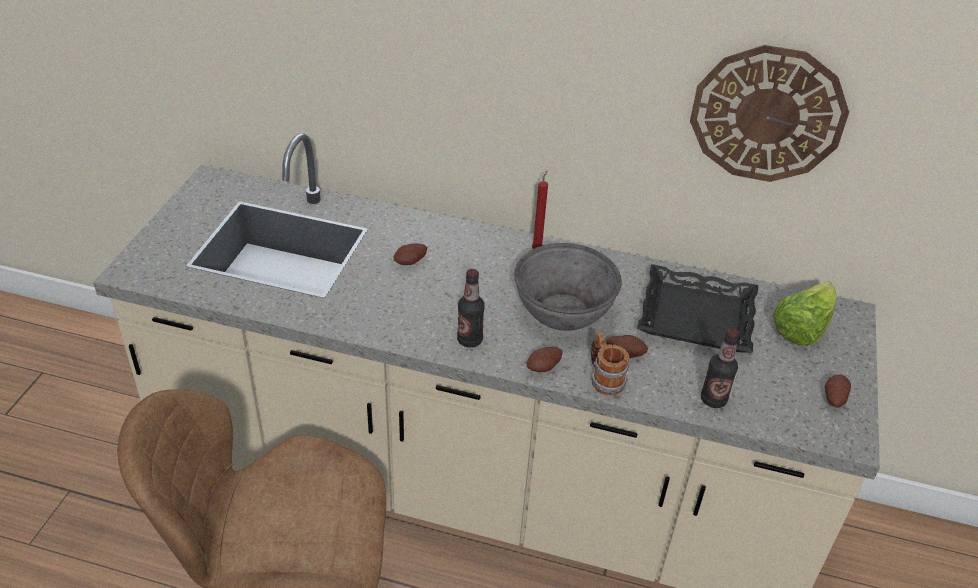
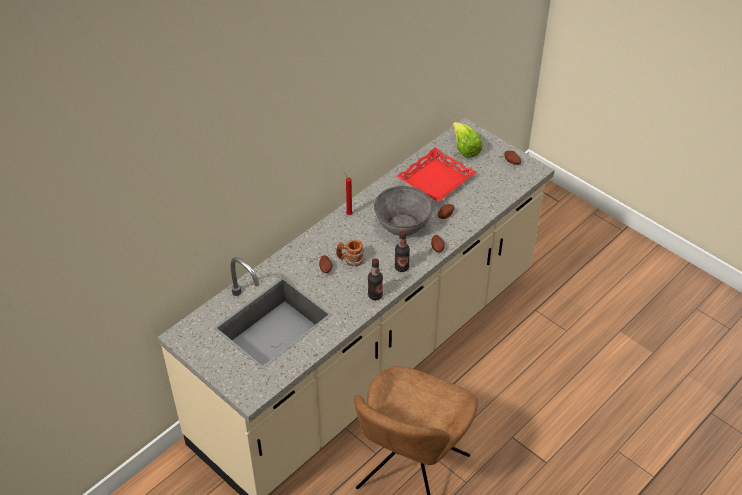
camera: 60 degrees left, 5 degrees up
mug [591,332,629,395] -> mug moved to [336,239,364,266]
black tray [637,264,758,353] -> red tray [397,147,476,202]
wall clock [690,45,849,182] -> none
bottle [701,328,740,408] -> bottle moved to [368,258,383,300]

